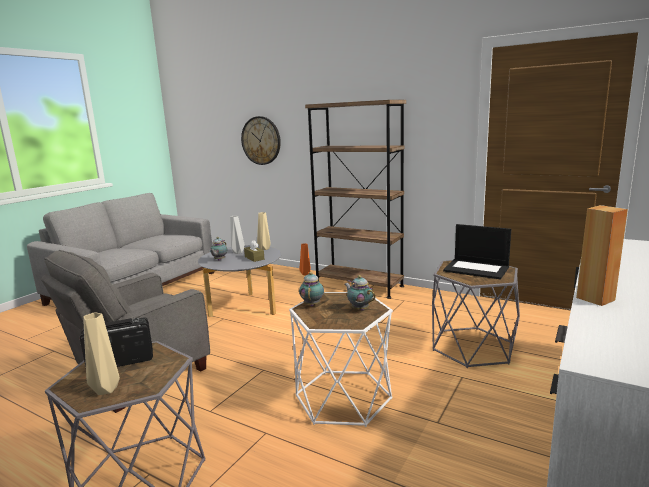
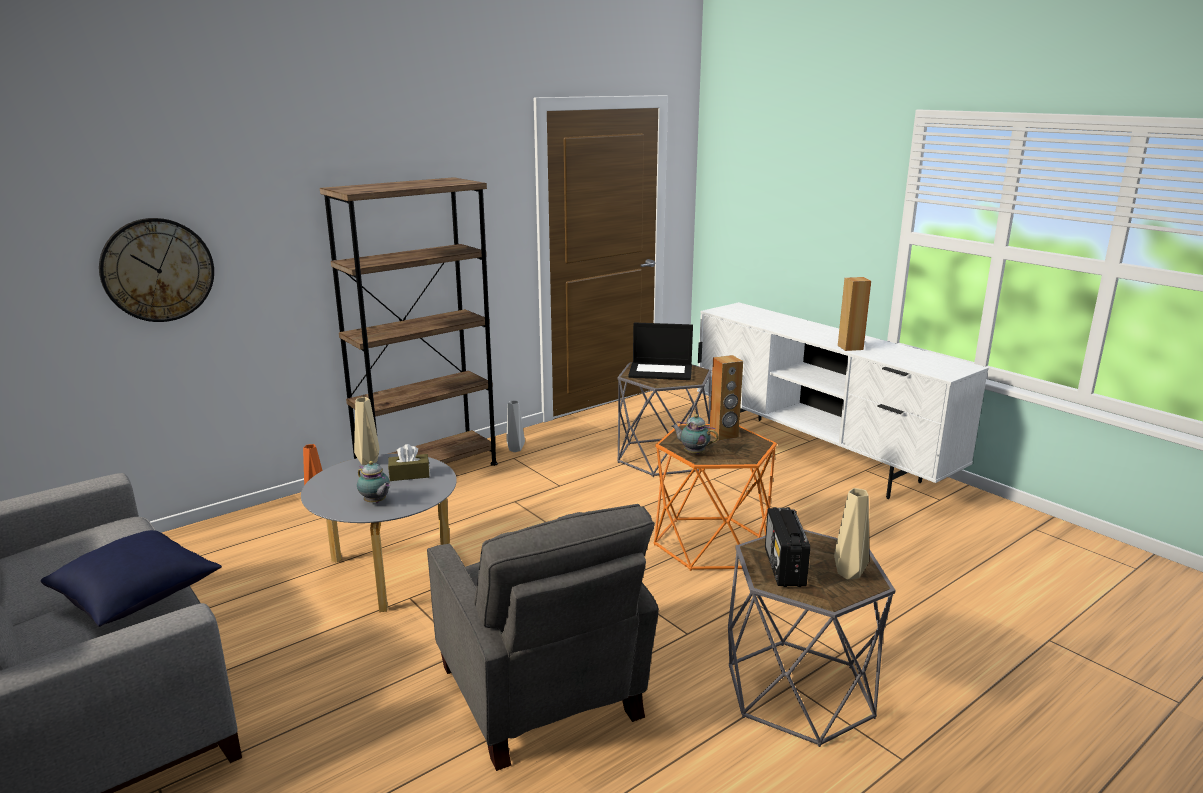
camera: 70 degrees left, 5 degrees up
grey vase [230,215,245,254] -> grey vase moved to [506,400,525,452]
white side table [289,292,393,427] -> orange side table [654,424,777,571]
teapot [344,275,375,311] -> brown speaker [709,355,743,441]
laptop [443,224,511,280] -> laptop turned 45 degrees clockwise [628,322,693,380]
none -> blue pillow [41,530,222,627]

